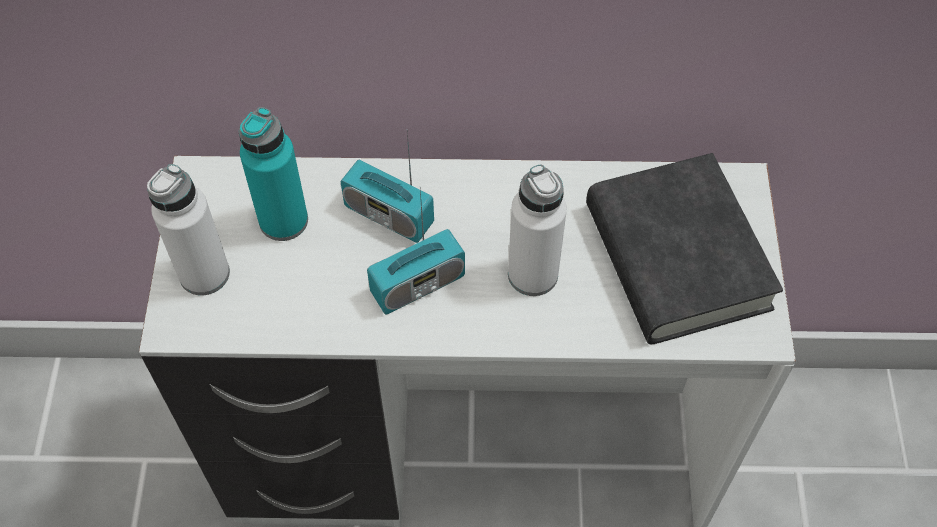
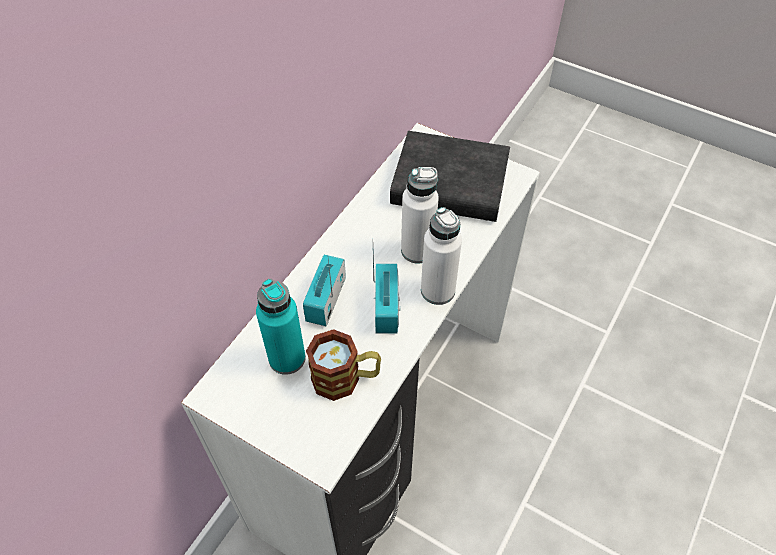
camera: 60 degrees left, 5 degrees down
white bottle [147,164,230,295] -> white bottle moved to [421,207,462,305]
radio [341,129,434,243] -> radio turned 135 degrees clockwise [303,254,346,326]
none -> mug [306,329,381,401]

